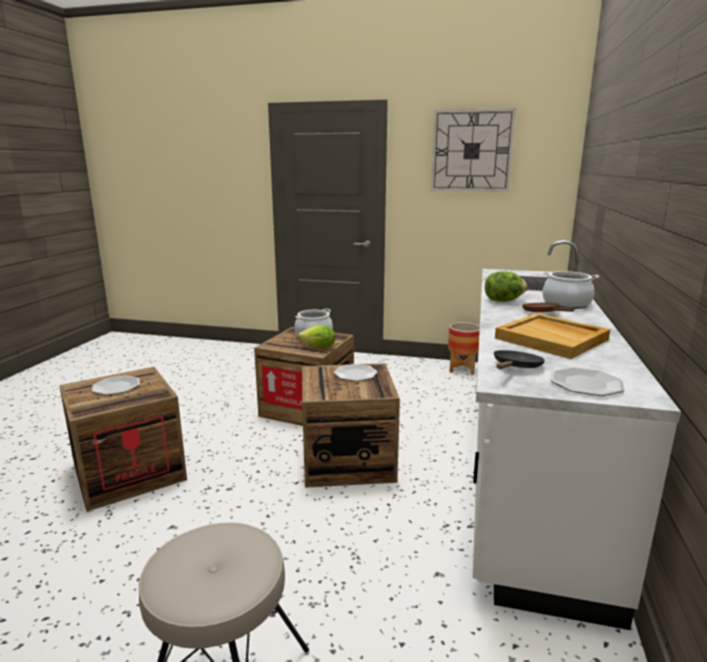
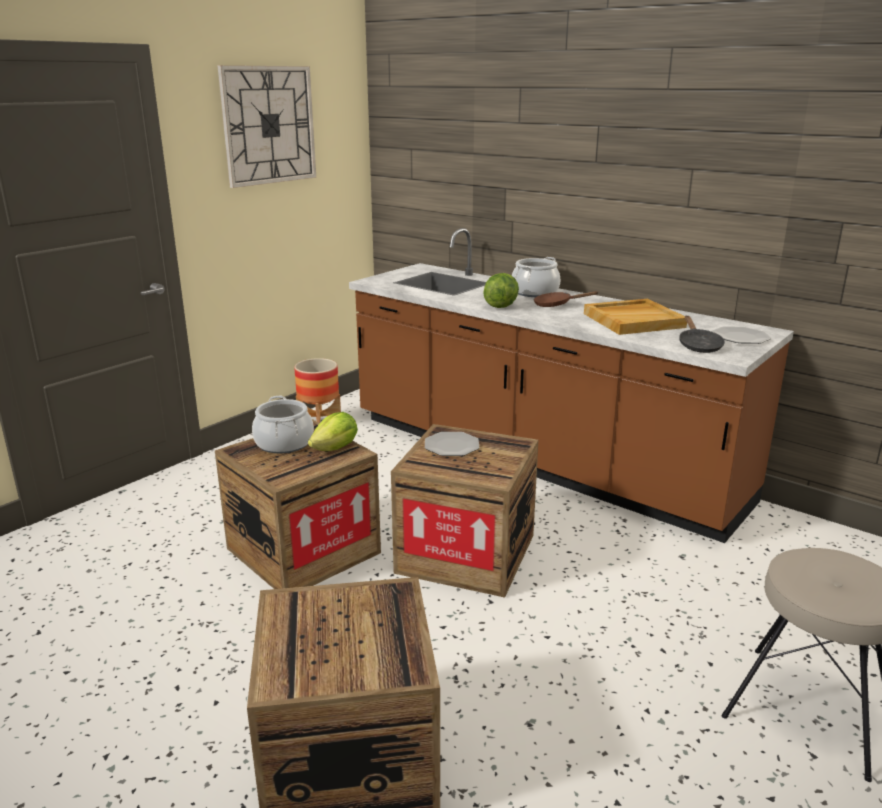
camera: 65 degrees left, 5 degrees up
plate [92,376,140,395] -> none
white counter [473,240,681,630] -> brown counter [349,228,794,543]
black frying pan [494,350,545,369] -> black frying pan turned 150 degrees counterclockwise [679,316,725,353]

